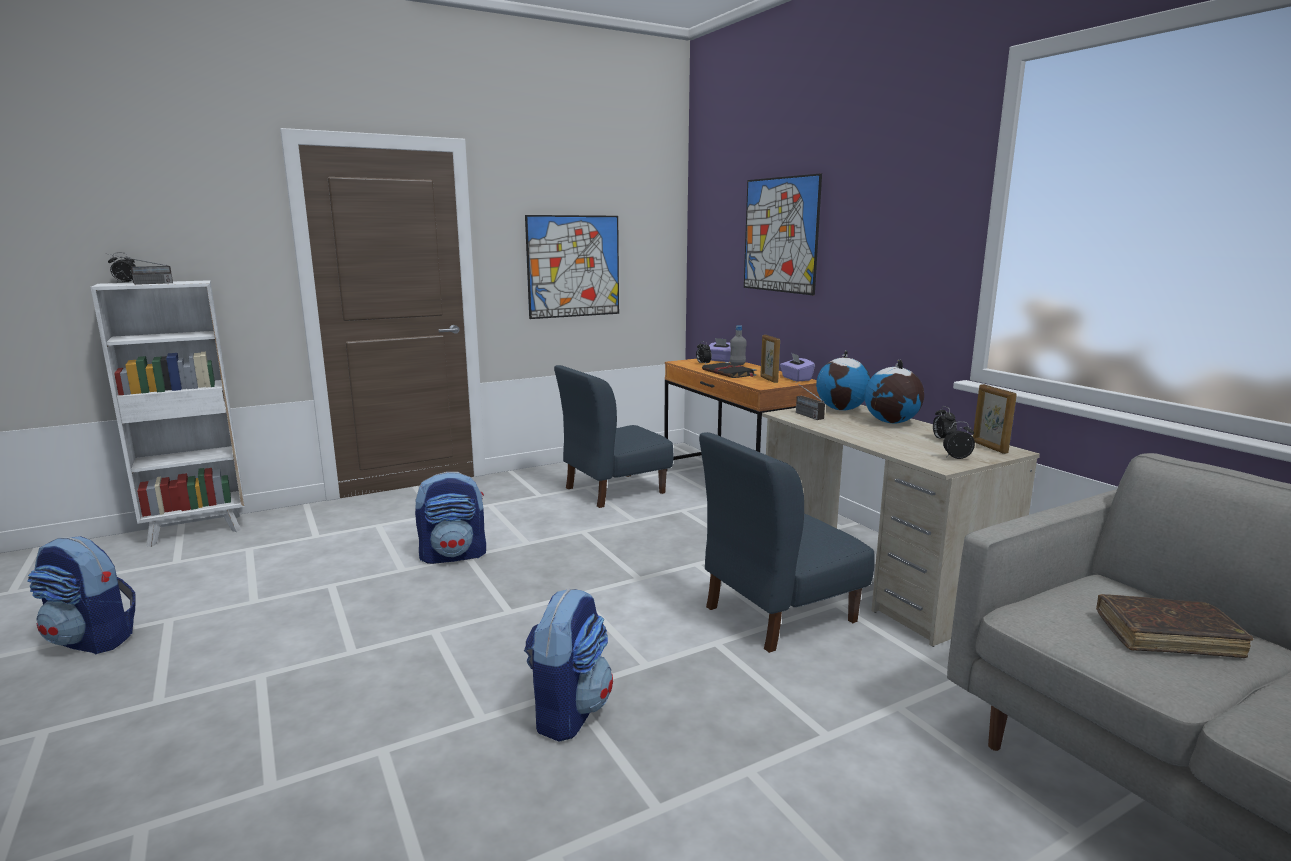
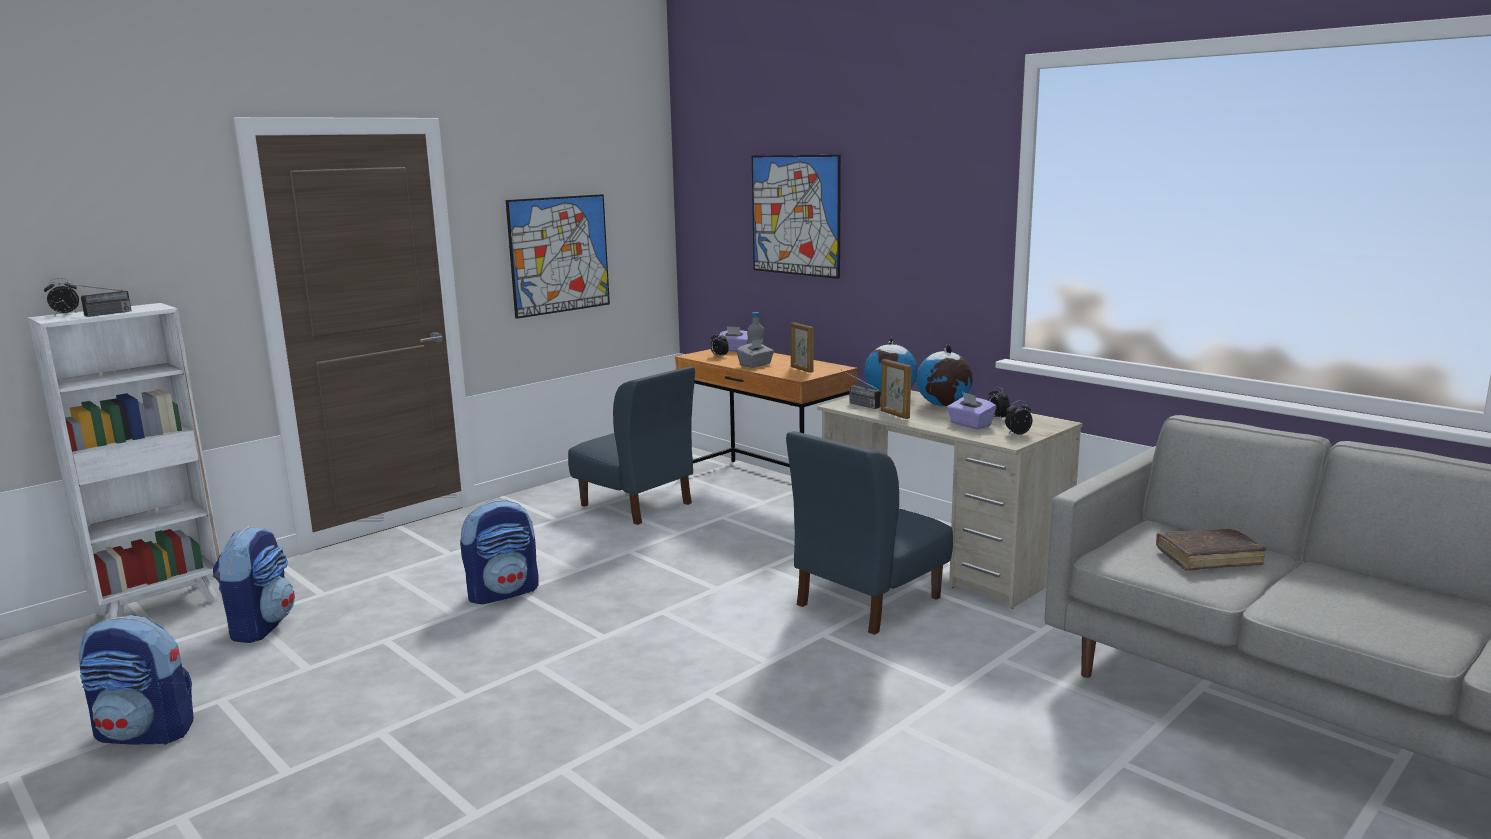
camera: 15 degrees left, 0 degrees up
backpack [524,588,613,742] -> backpack moved to [213,526,295,643]
blue chair [554,365,673,508] -> blue chair turned 90 degrees counterclockwise [568,366,695,525]
black book [702,362,757,378] -> grey tissue box [737,339,774,368]
purple tissue box [780,353,815,381] -> purple tissue box moved to [947,392,996,430]
picture frame [973,384,1017,454] -> picture frame moved to [881,359,911,419]

